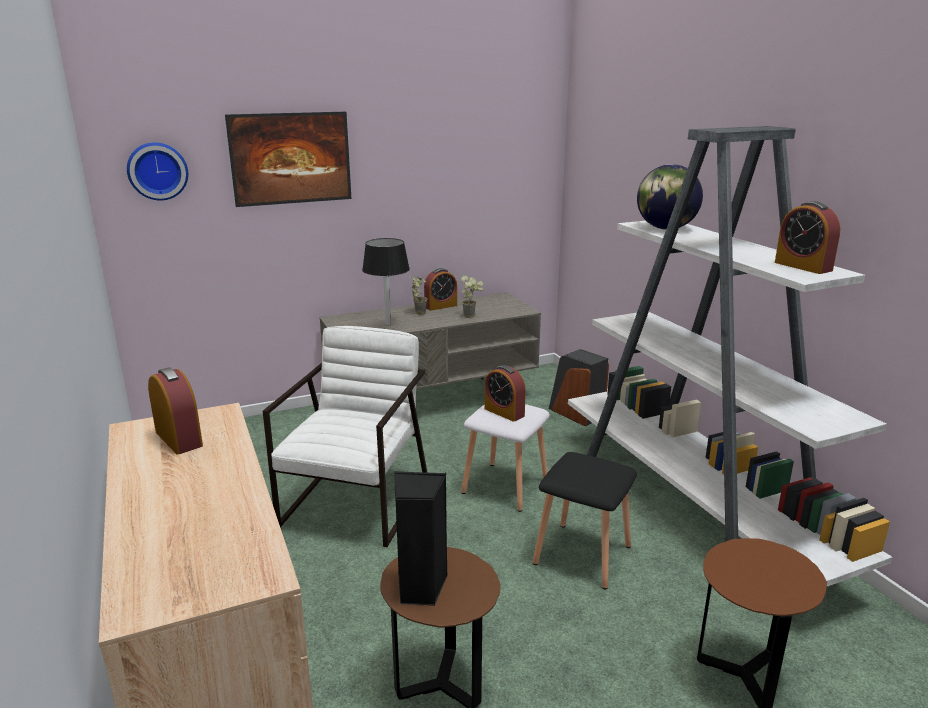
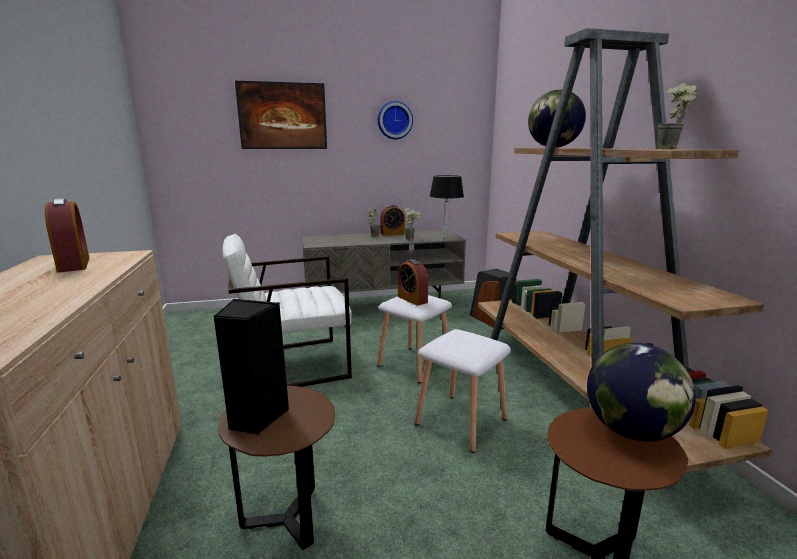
camera: 10 degrees right, 5 degrees down
wall clock [127,142,188,201] -> wall clock moved to [378,101,413,139]
white armchair [263,326,427,547] -> white armchair turned 135 degrees counterclockwise [222,234,352,387]
black table lamp [362,238,410,325] -> black table lamp moved to [430,175,464,238]
black stool [533,452,637,589] -> white stool [415,329,511,453]
white bookcase [568,126,892,586] -> brown bookcase [478,28,772,473]
alarm clock [775,201,840,274] -> potted plant [658,83,698,149]
none -> globe [587,343,696,442]

